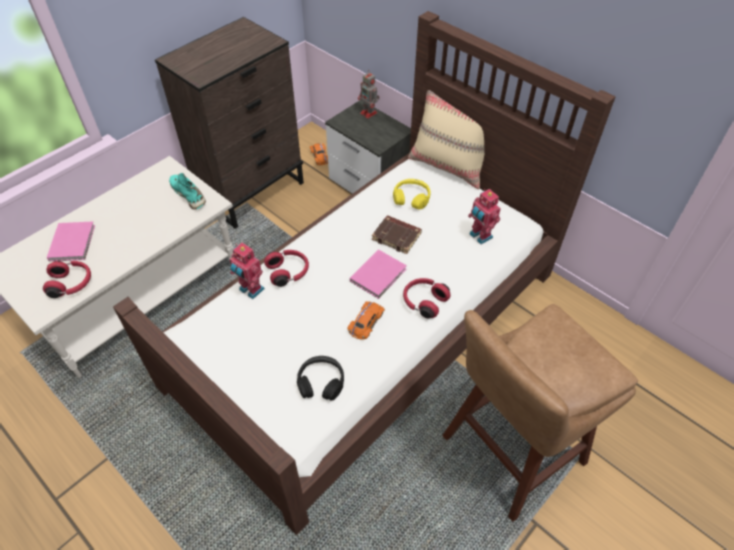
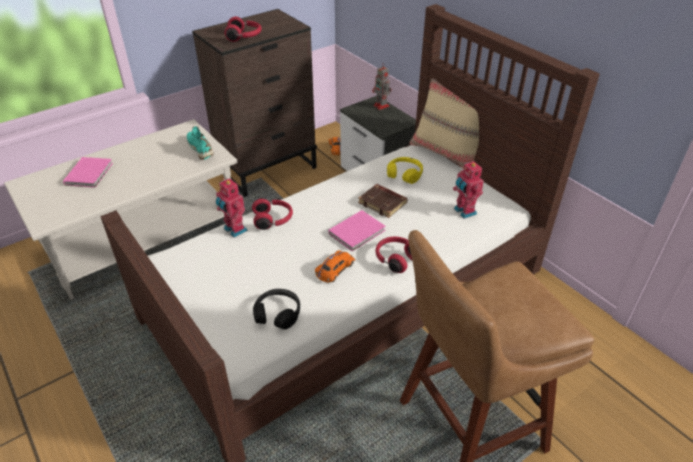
camera: 10 degrees right, 10 degrees down
red headphones [43,261,91,298] -> red headphones moved to [224,17,262,42]

